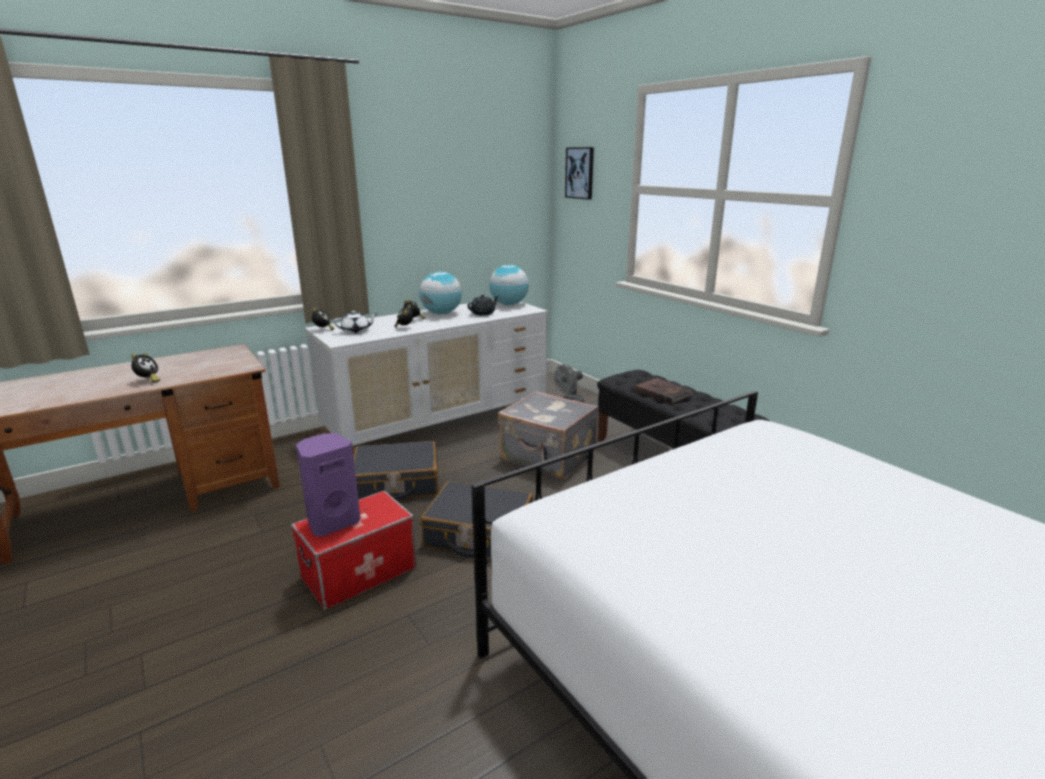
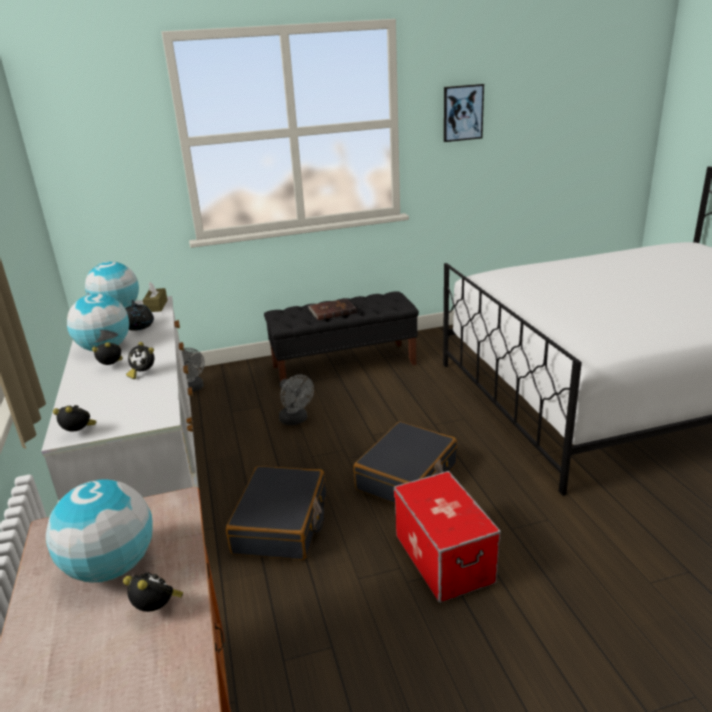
camera: 70 degrees left, 5 degrees up
purple speaker [296,433,361,537] -> none
white teapot [333,311,378,334] -> none
grey suitcase [498,391,599,479] -> grey fan [279,374,314,425]
picture [565,147,594,200] -> picture moved to [444,84,484,142]
none -> globe [46,479,152,582]
none -> brown tissue box [143,282,167,312]

